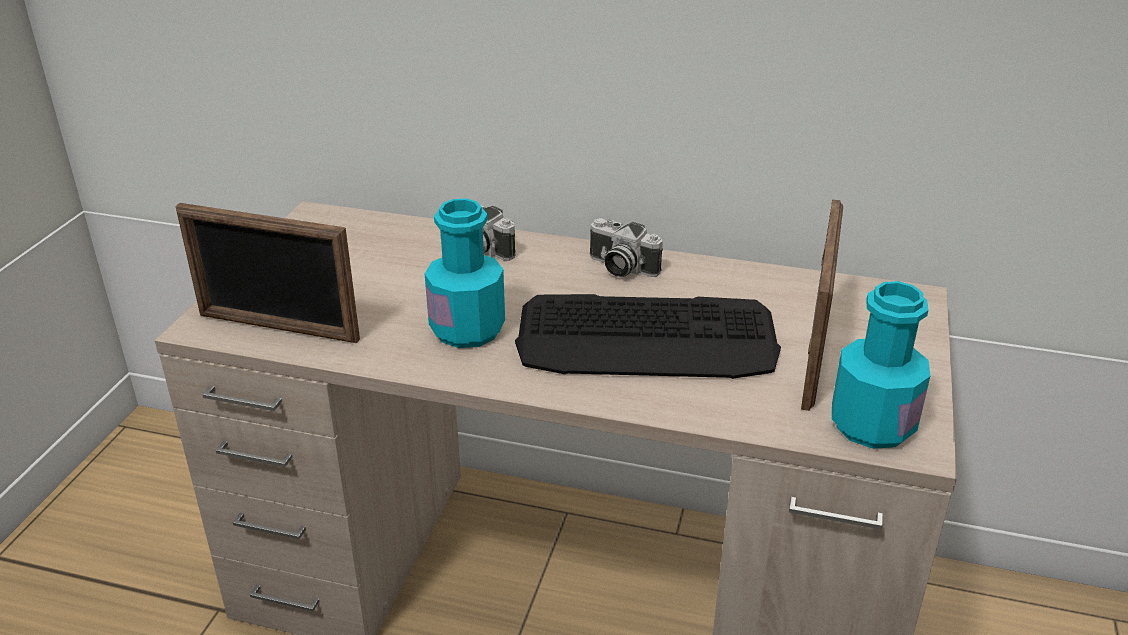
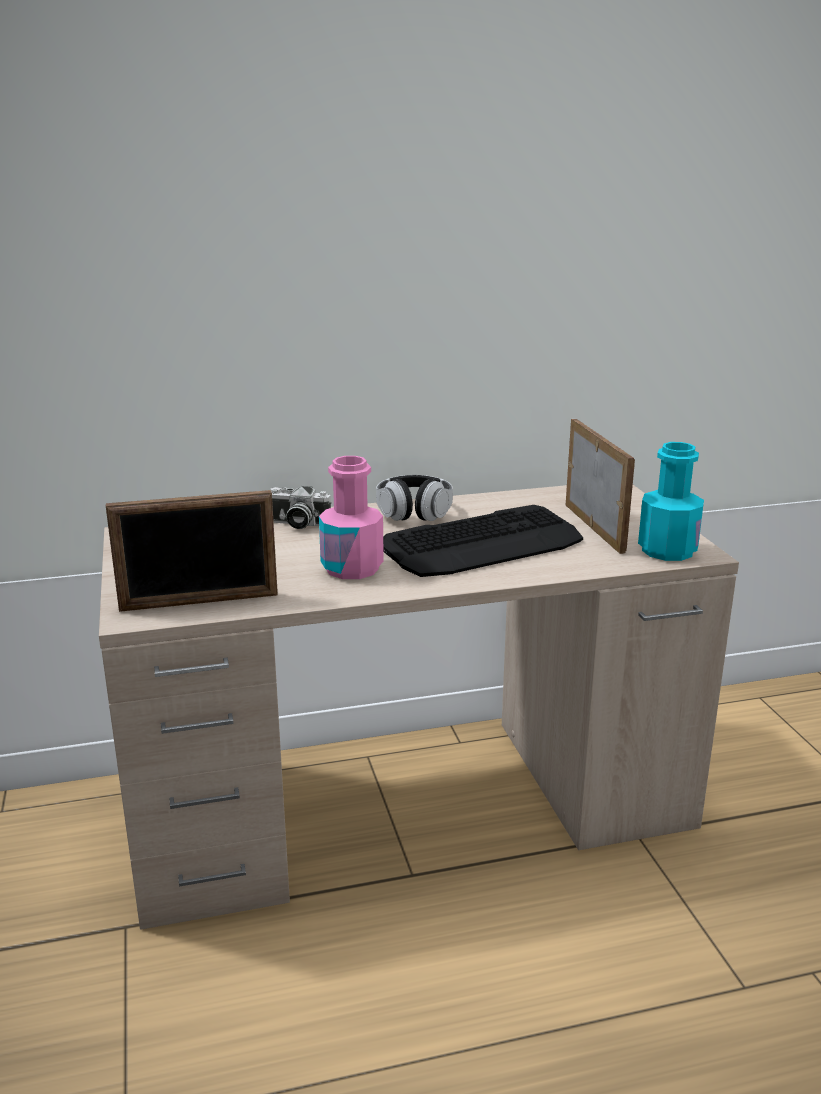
camera: 30 degrees left, 10 degrees down
turquoise bottle [425,198,505,348] -> pink bottle [319,456,384,579]
camera [590,218,663,277] -> headphones [376,475,453,521]

